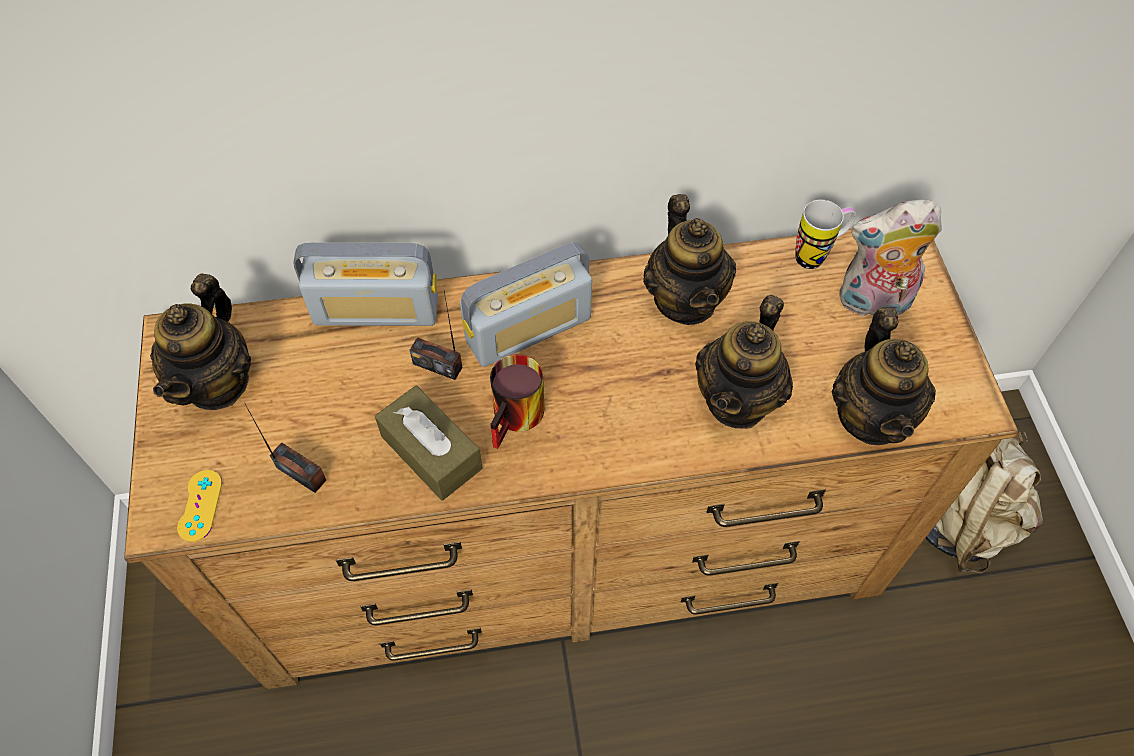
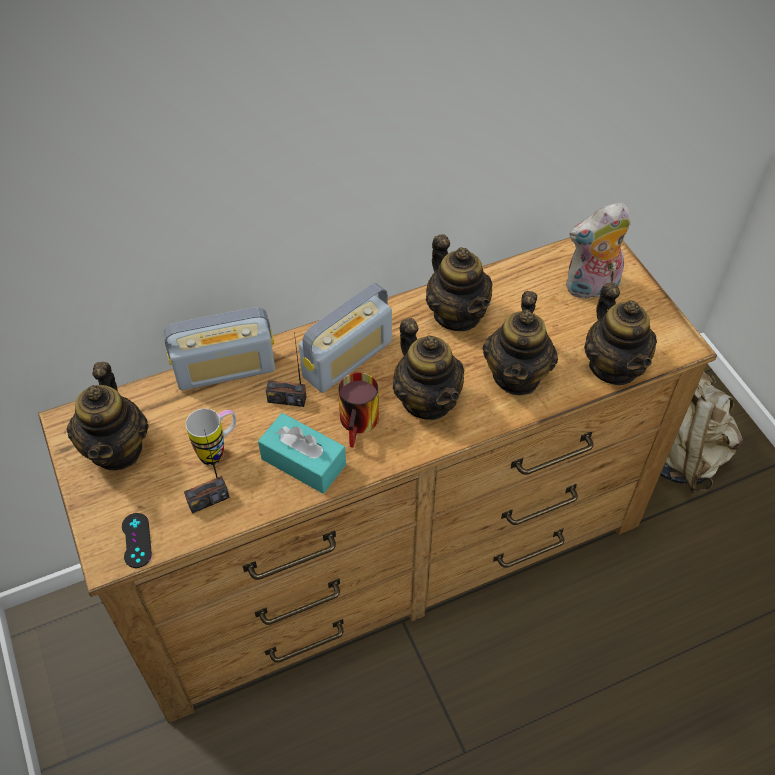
camera: 15 degrees left, 5 degrees down
yellow game controller [177,470,222,542] -> black game controller [122,513,152,568]
radio [245,404,326,493] -> radio turned 135 degrees clockwise [184,430,230,514]
brown tissue box [375,386,482,501] -> turquoise tissue box [258,413,346,494]
mug [795,200,856,269] -> mug moved to [186,408,236,465]
none -> teapot [393,318,464,420]

